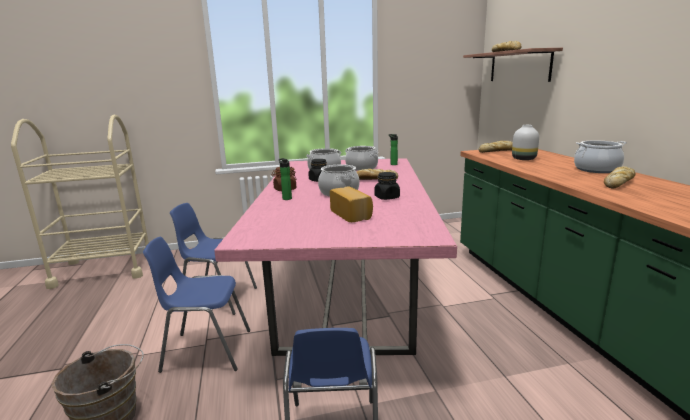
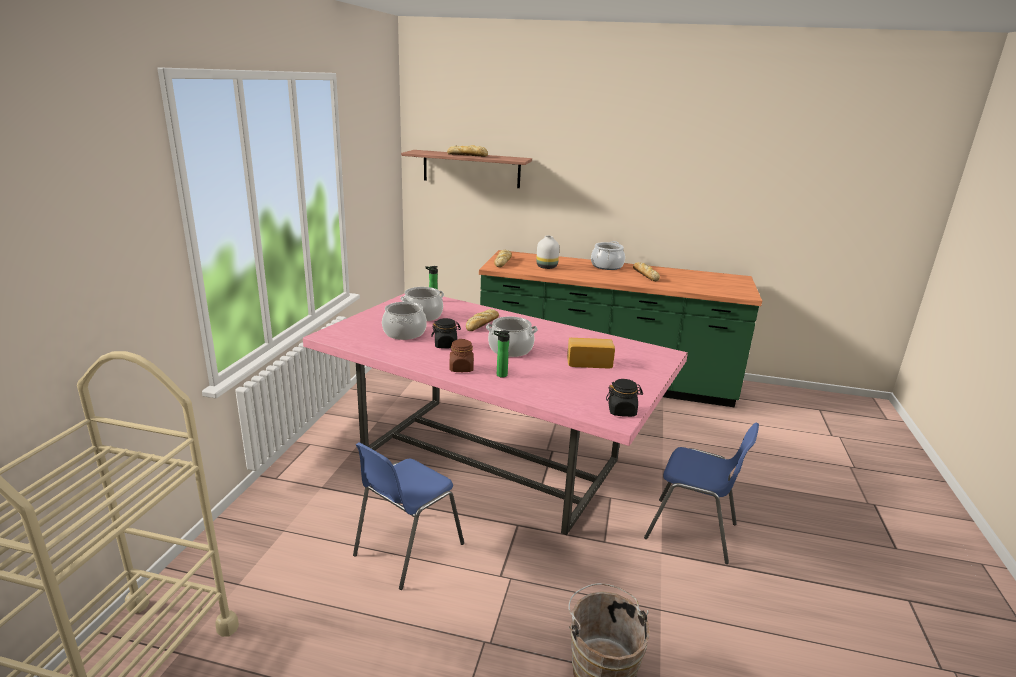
camera: 65 degrees left, 5 degrees up
blue chair [143,237,251,373] -> none
black jar [374,172,400,200] -> black jar moved to [606,379,643,417]

